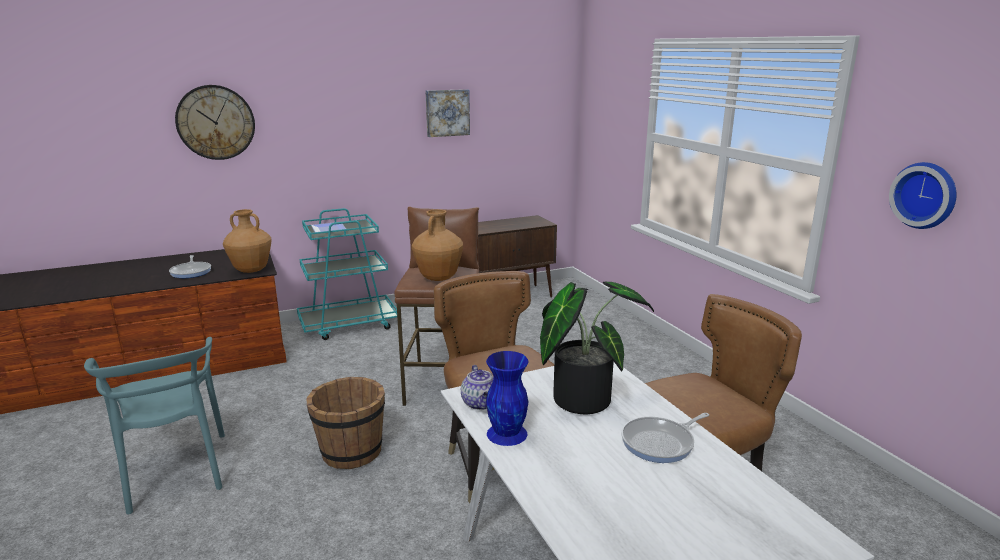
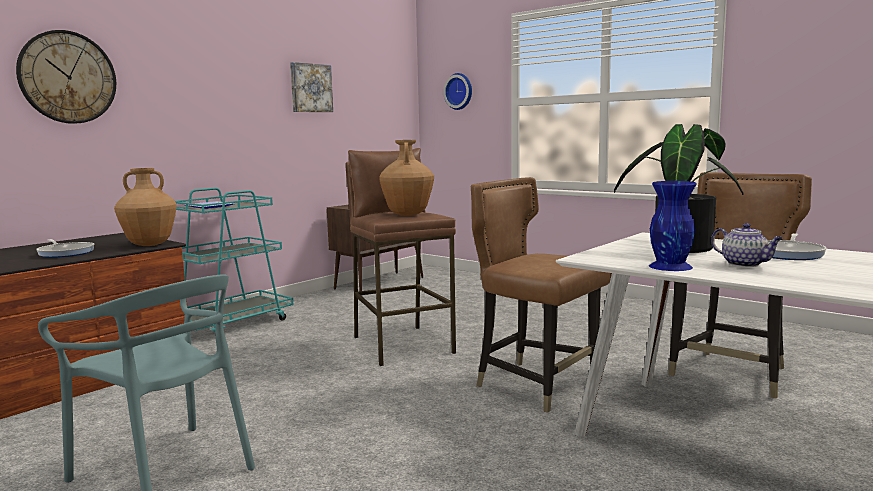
camera: 25 degrees left, 10 degrees down
brown bucket [306,377,385,469] -> none
teapot [461,365,493,410] -> teapot moved to [711,223,783,267]
wall clock [889,162,957,229] -> wall clock moved to [443,73,472,110]

